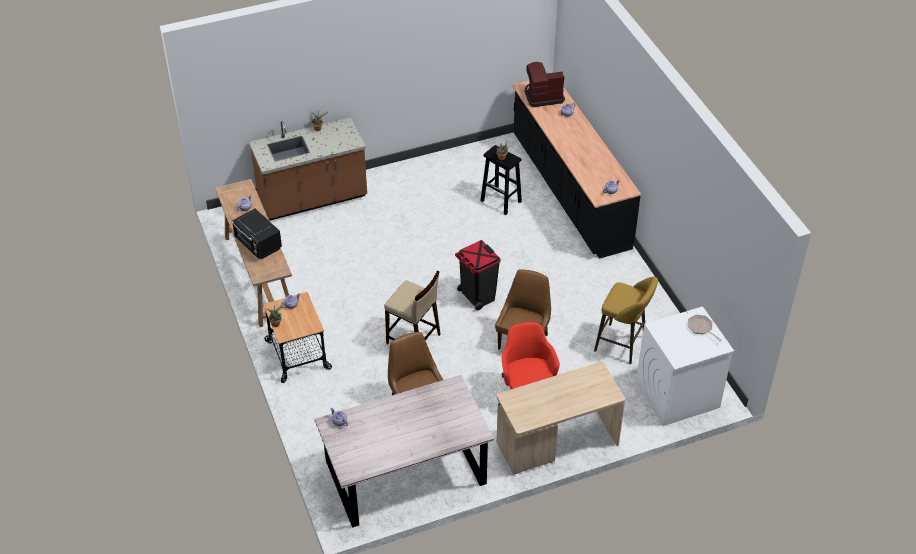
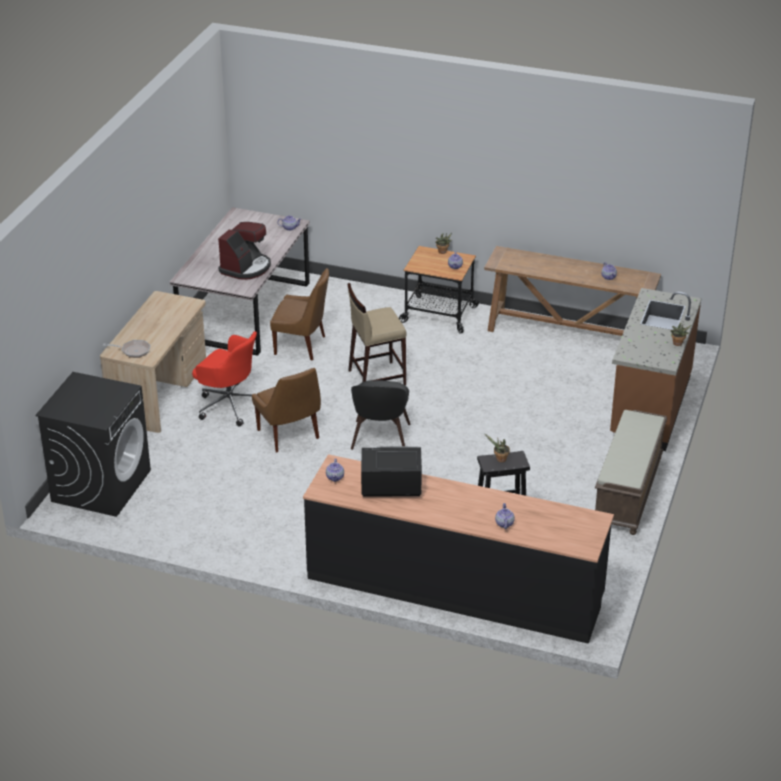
camera: 130 degrees right, 10 degrees down
black microwave [231,209,282,259] -> black microwave moved to [361,446,422,496]
black trash can [455,240,501,310] -> black chair [351,380,411,450]
coffee machine [525,62,565,107] -> coffee machine moved to [218,222,271,280]
yellow stool [594,277,658,364] -> none
white washing machine [636,306,734,426] -> black washing machine [35,372,151,517]
frying pan [688,315,722,342] -> frying pan moved to [103,340,151,358]
none -> brown bench [595,410,667,535]

